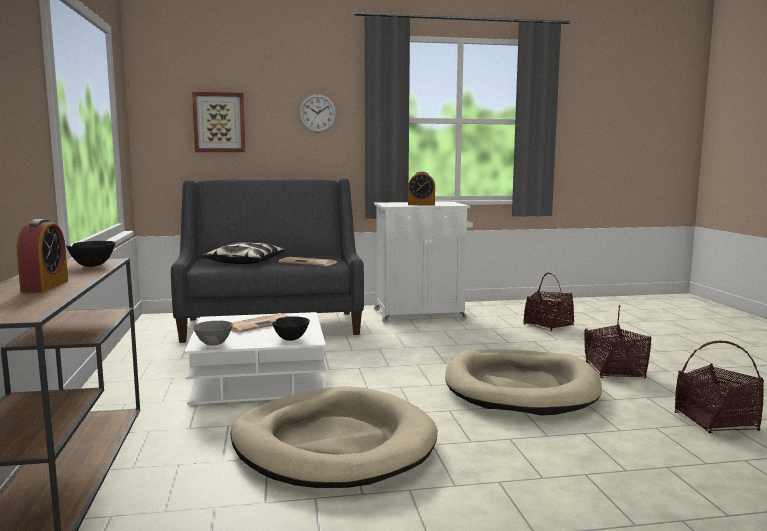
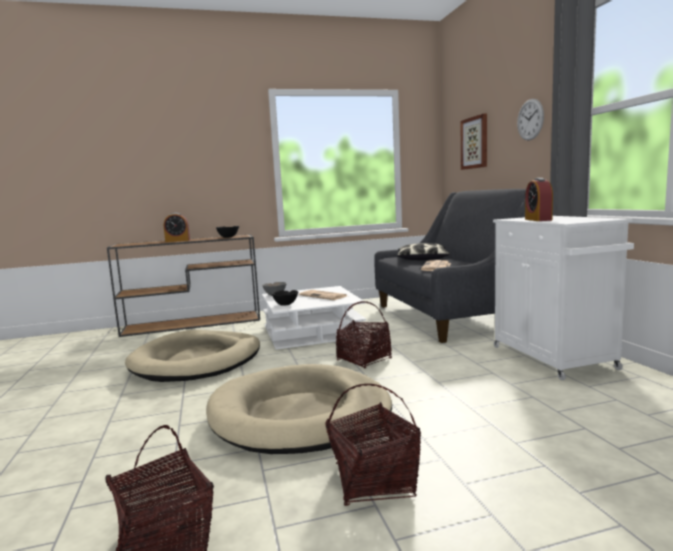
camera: 85 degrees right, 0 degrees up
basket [523,273,574,331] -> basket moved to [336,301,392,368]

